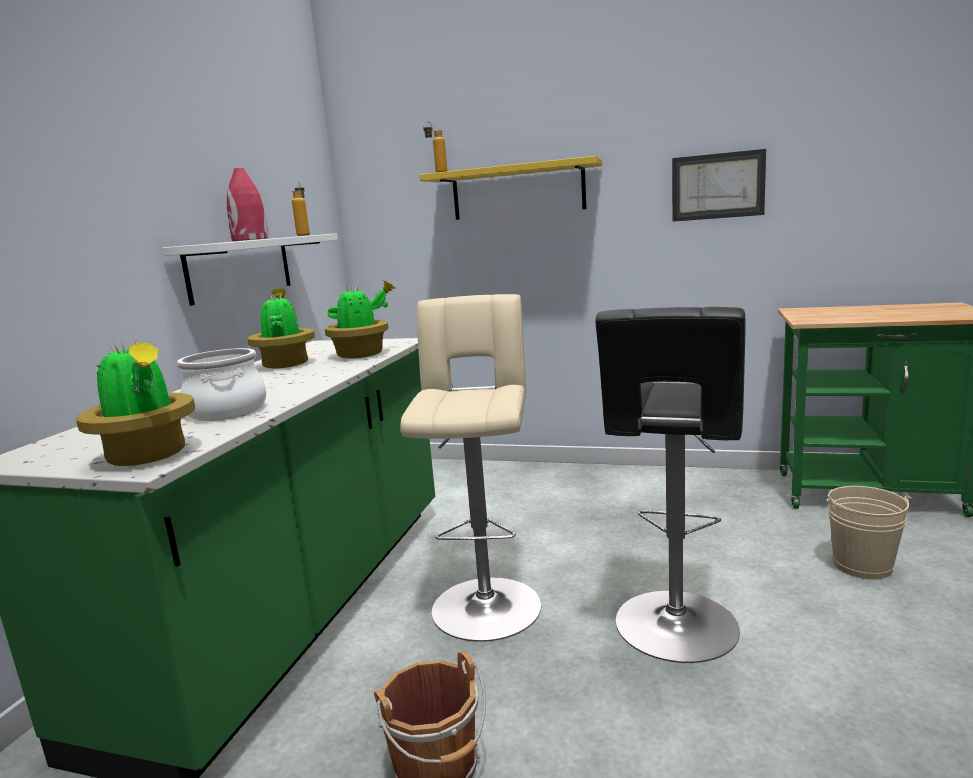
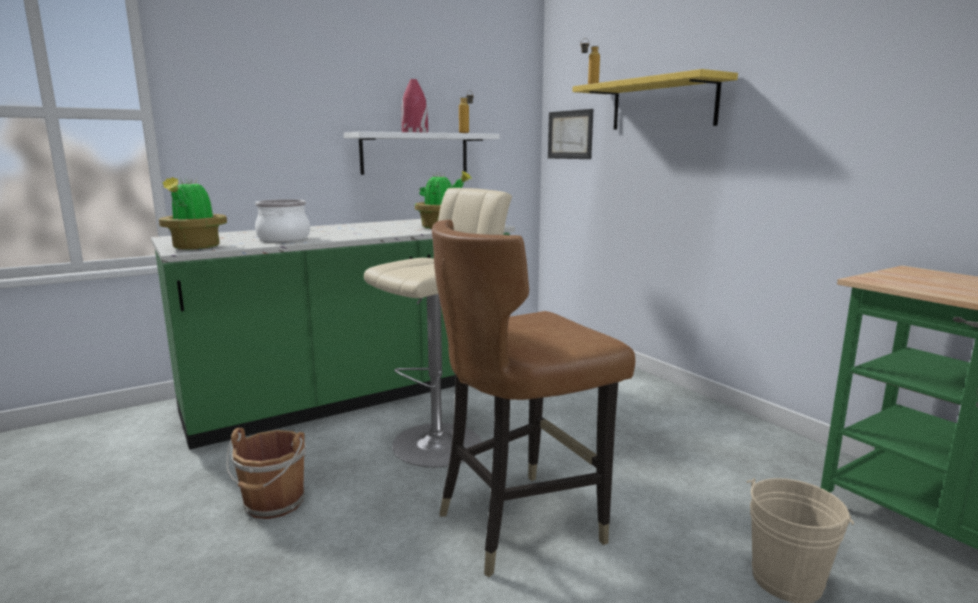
camera: 40 degrees right, 0 degrees up
potted plant [247,288,315,368] -> none
black stool [595,307,746,663] -> brown chair [432,219,635,577]
picture [672,149,766,222] -> picture moved to [548,109,593,159]

